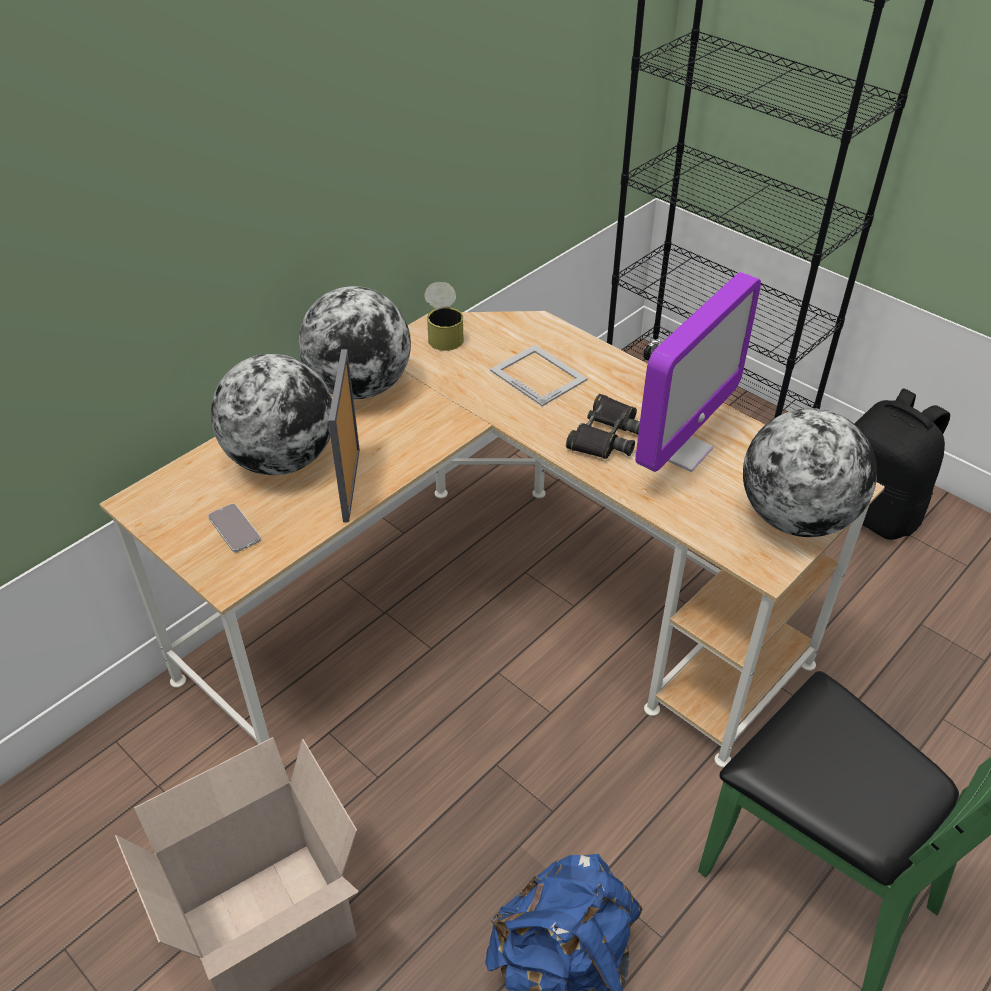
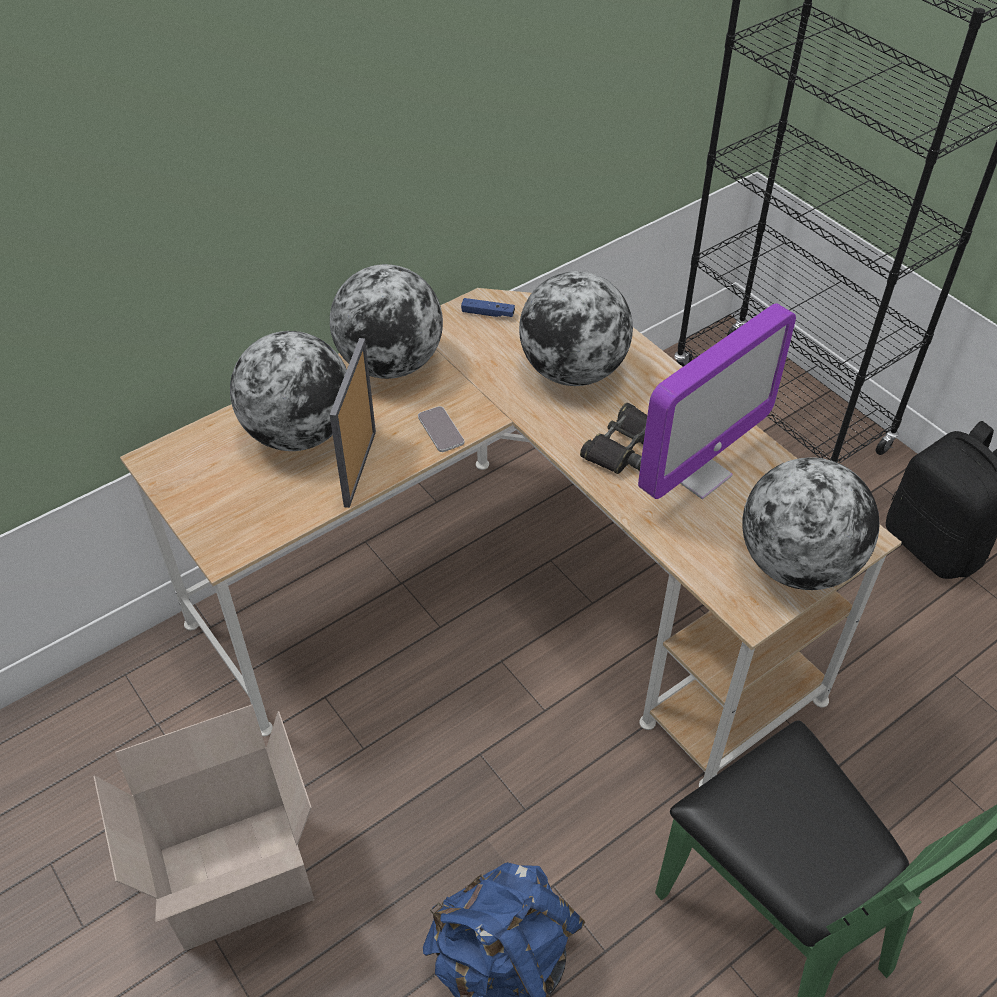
camera: 10 degrees right, 5 degrees up
phone [208,504,261,552] -> phone moved to [418,406,464,452]
can [424,282,464,351] -> blue game controller [461,298,515,317]
picture frame [490,345,588,406] -> globe [519,271,633,386]

